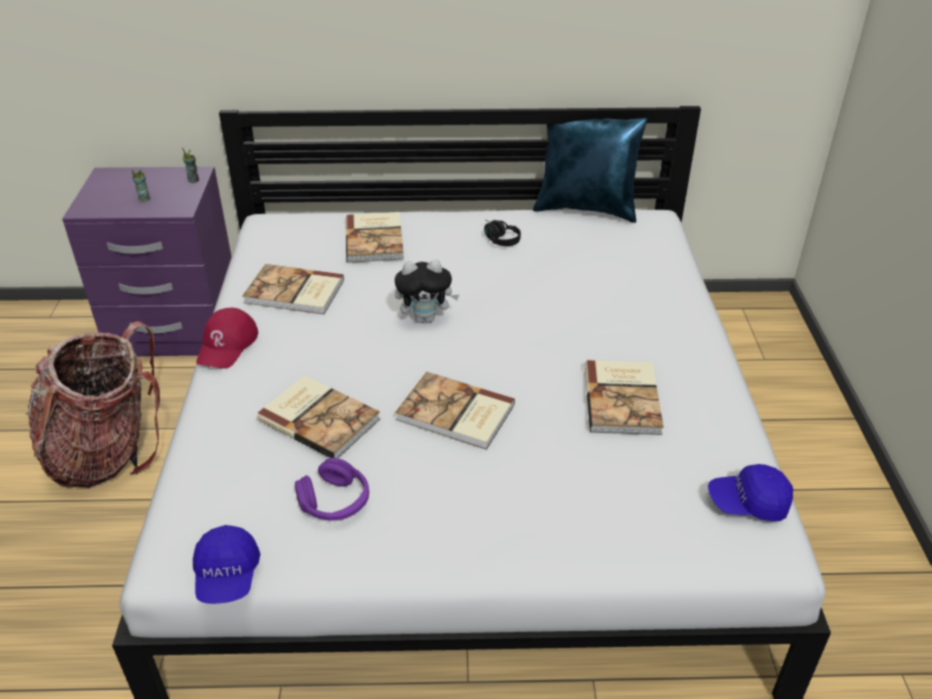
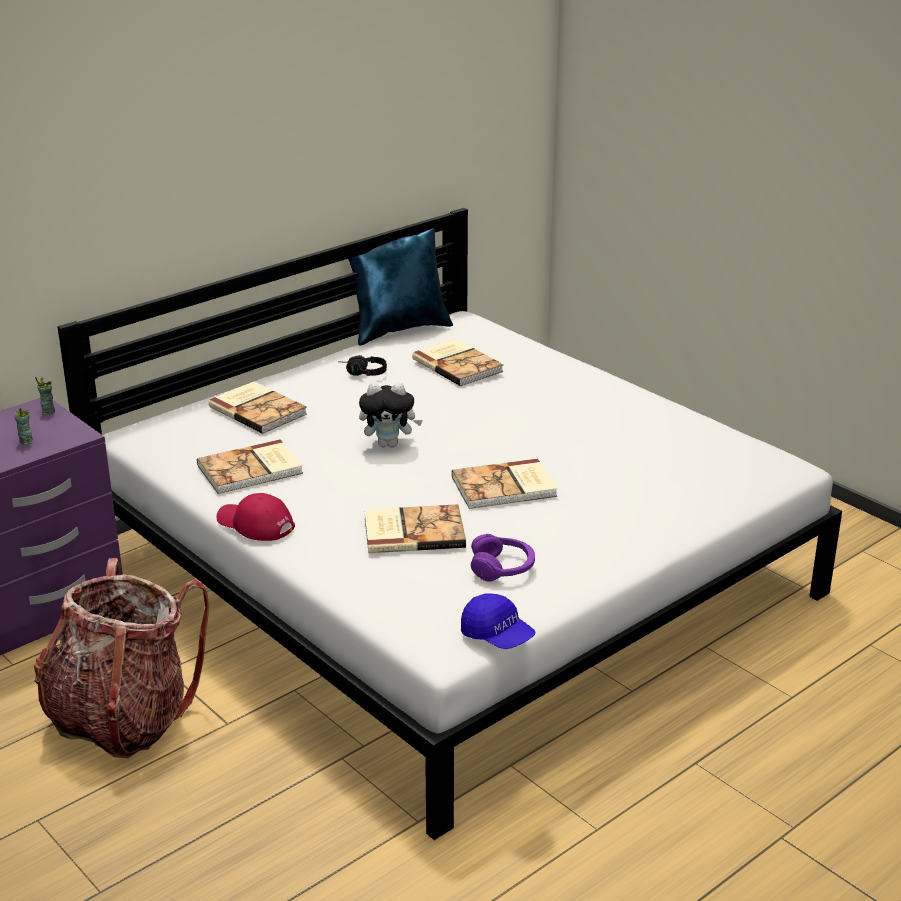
camera: 40 degrees left, 10 degrees down
red cap [196,308,258,369] -> red cap turned 150 degrees clockwise [217,493,295,541]
plush toy [395,260,459,323] -> plush toy turned 45 degrees clockwise [359,383,423,447]
book [585,360,664,435] -> book moved to [412,339,504,386]
blue cap [708,464,793,522] -> none

